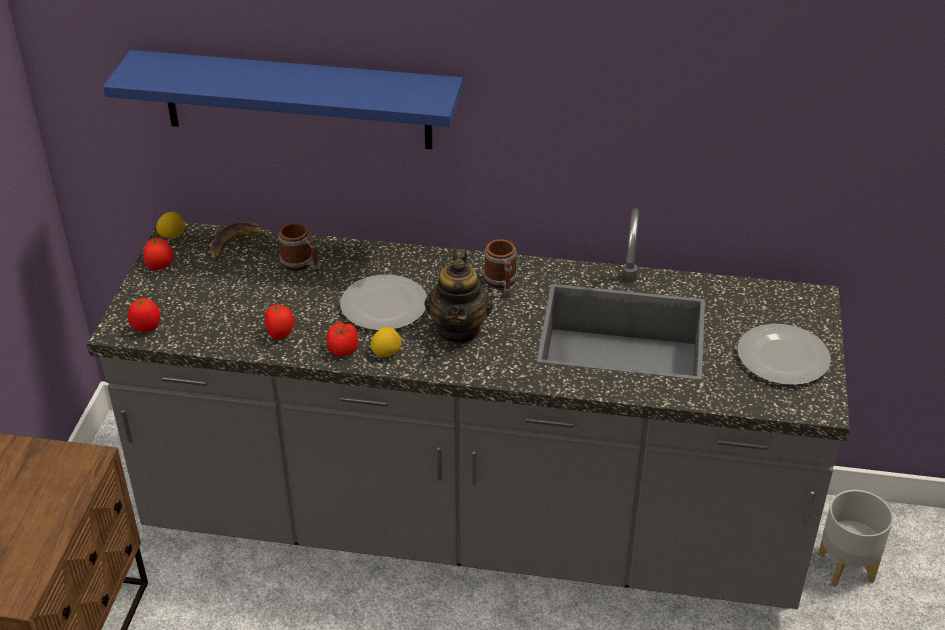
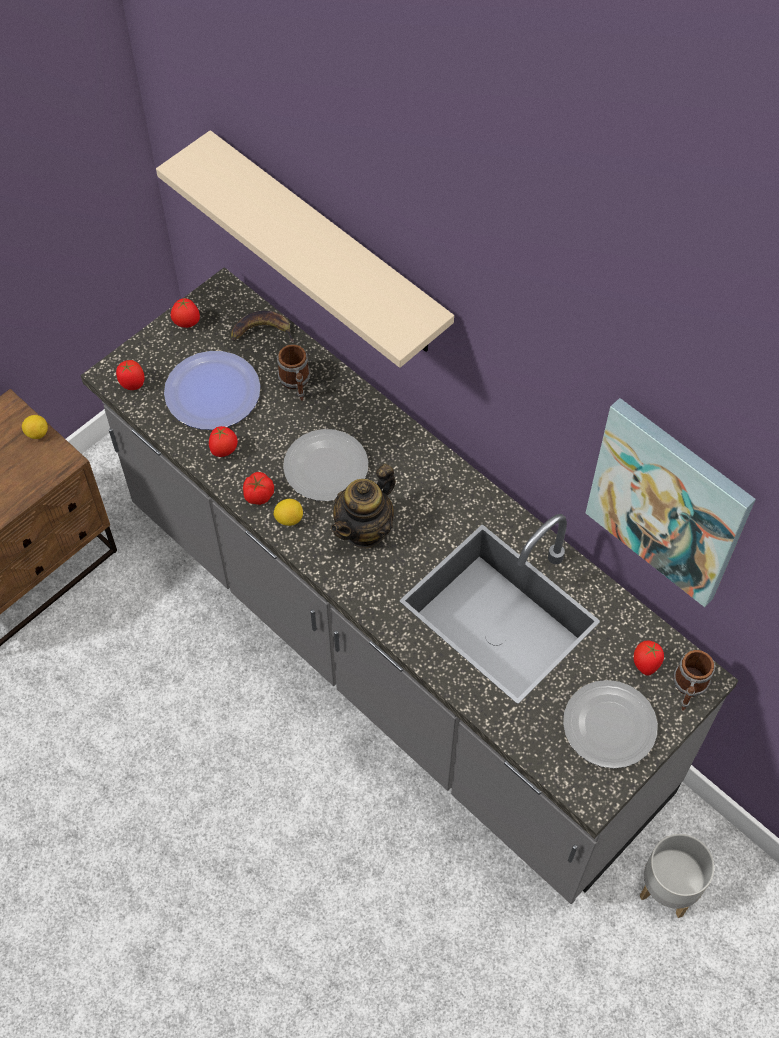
camera: 35 degrees right, 20 degrees up
blue shelf [103,50,463,149] -> beige shelf [156,130,454,368]
lemon [156,212,185,238] -> lemon moved to [22,415,48,439]
mug [483,239,517,297] -> mug moved to [673,650,715,710]
none -> plate [164,351,260,430]
none -> picture [586,398,756,607]
none -> tomato [634,640,664,676]

